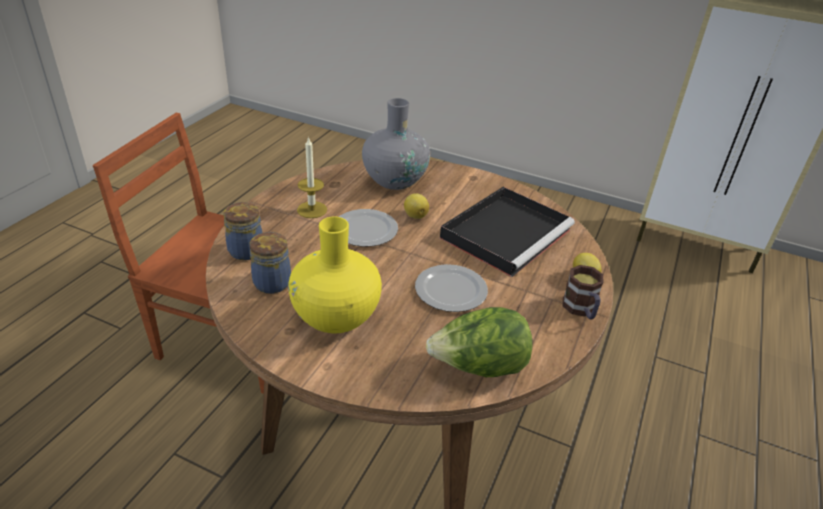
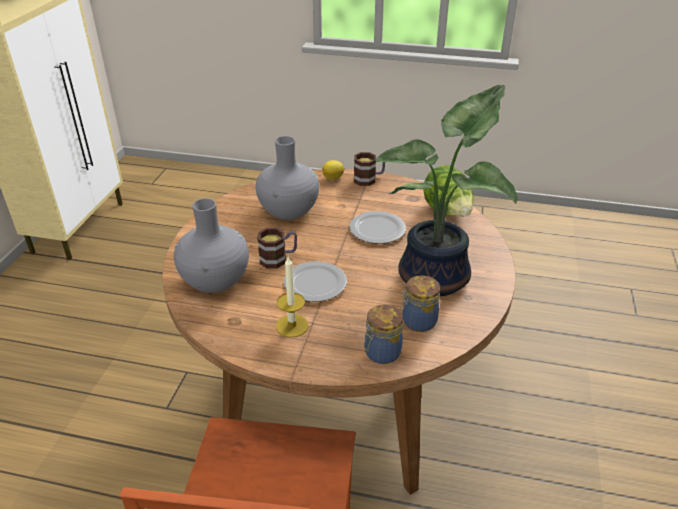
camera: 100 degrees left, 0 degrees up
yellow vase [288,217,382,333] -> potted plant [375,85,518,296]
lemon [404,193,429,219] -> mug [257,228,297,268]
black tray [440,187,575,277] -> grey vase [256,136,319,220]

